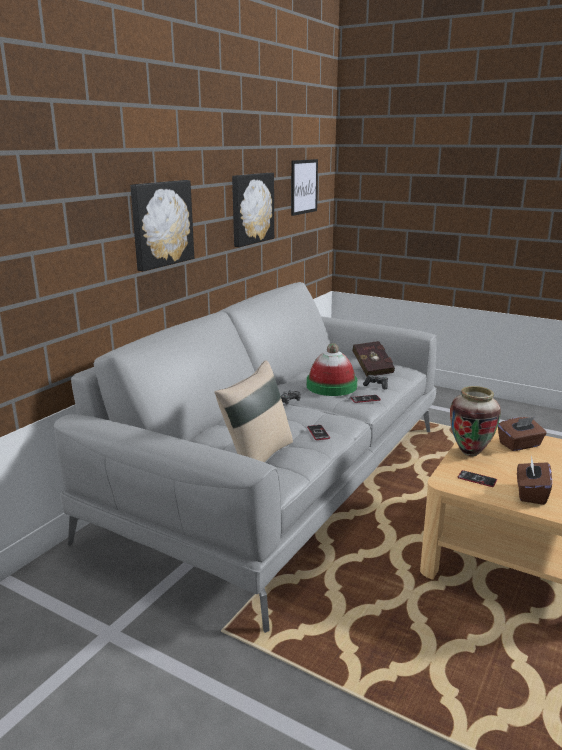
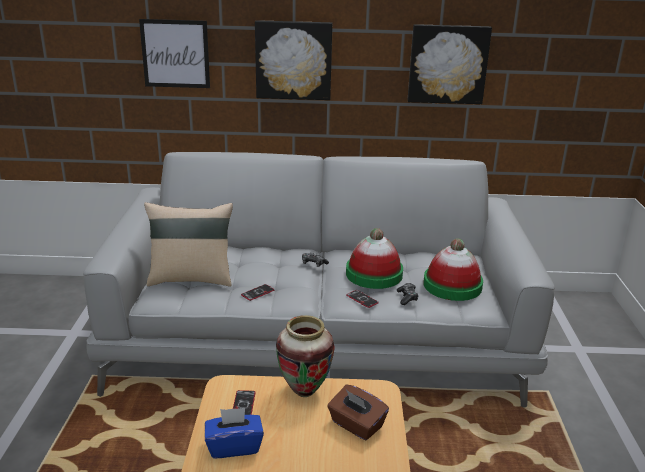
camera: 60 degrees right, 5 degrees up
picture [291,159,318,216] -> picture moved to [139,19,210,88]
red book [352,341,395,377] -> hat [423,238,483,301]
brown tissue box [517,455,552,505] -> blue tissue box [205,408,264,458]

